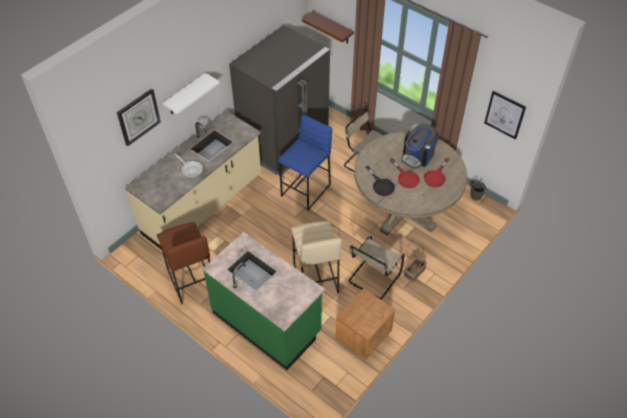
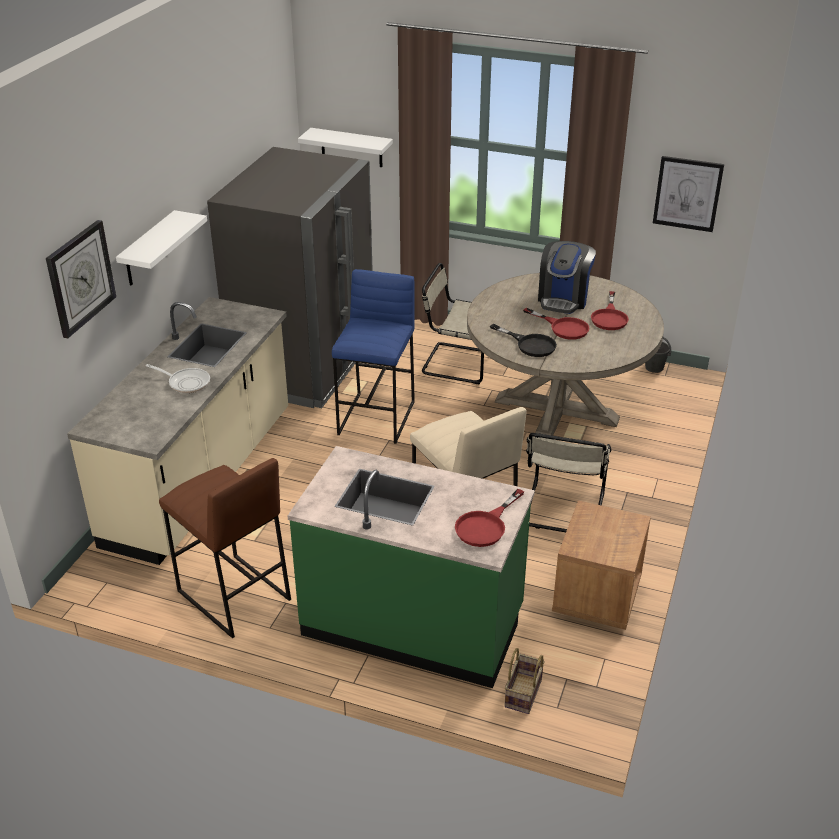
camera: 20 degrees left, 15 degrees down
brown shelf [302,11,354,44] -> white shelf [298,128,393,167]
basket [404,254,427,283] -> basket moved to [504,648,545,714]
none -> red frying pan [455,489,524,547]

